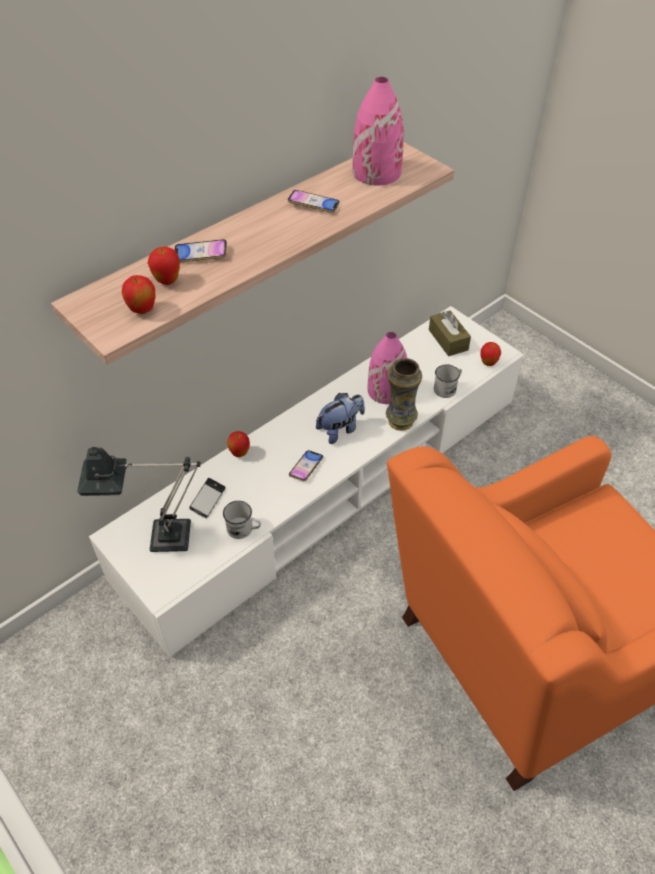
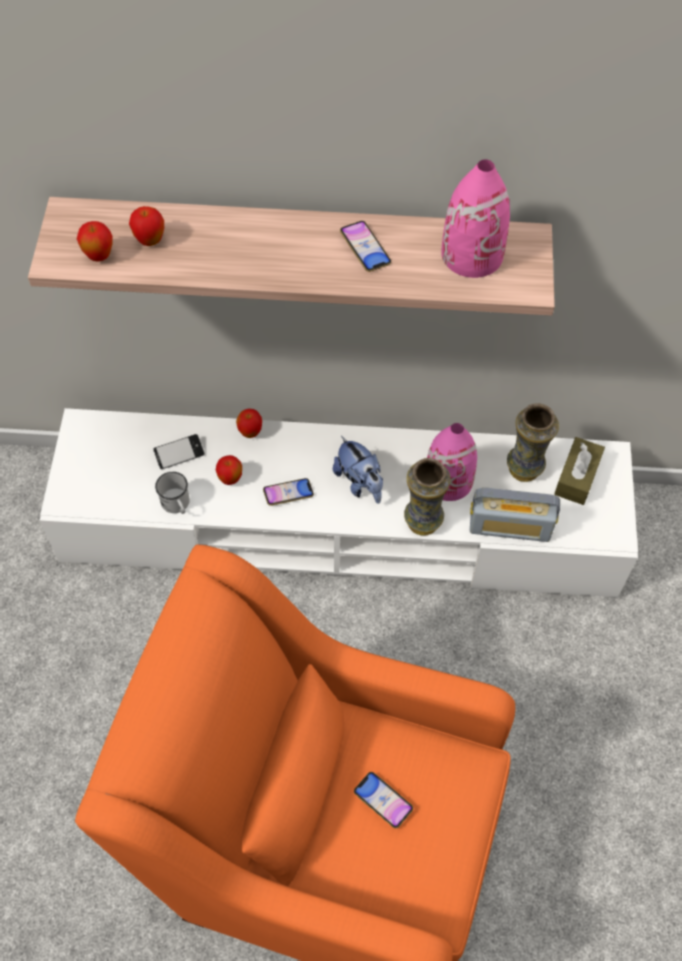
camera: 45 degrees right, 10 degrees up
table lamp [77,447,201,552] -> none
phone [174,239,227,263] -> phone moved to [354,772,413,828]
plush toy [316,393,365,444] -> plush toy turned 45 degrees clockwise [333,436,383,504]
white mug [434,364,462,398] -> radio [470,488,560,542]
apple [480,342,501,366] -> apple moved to [216,455,242,485]
none -> vase [507,403,559,482]

